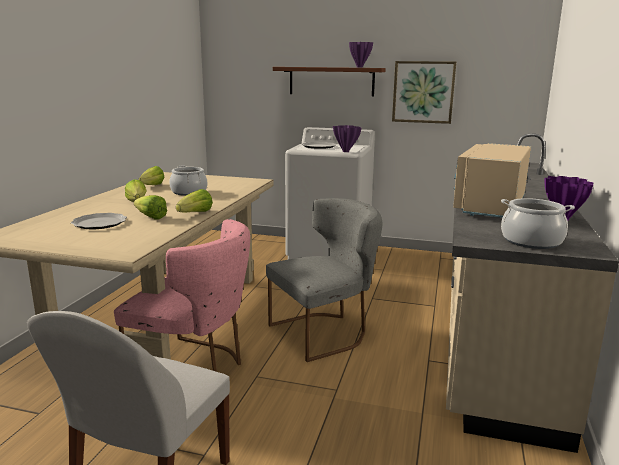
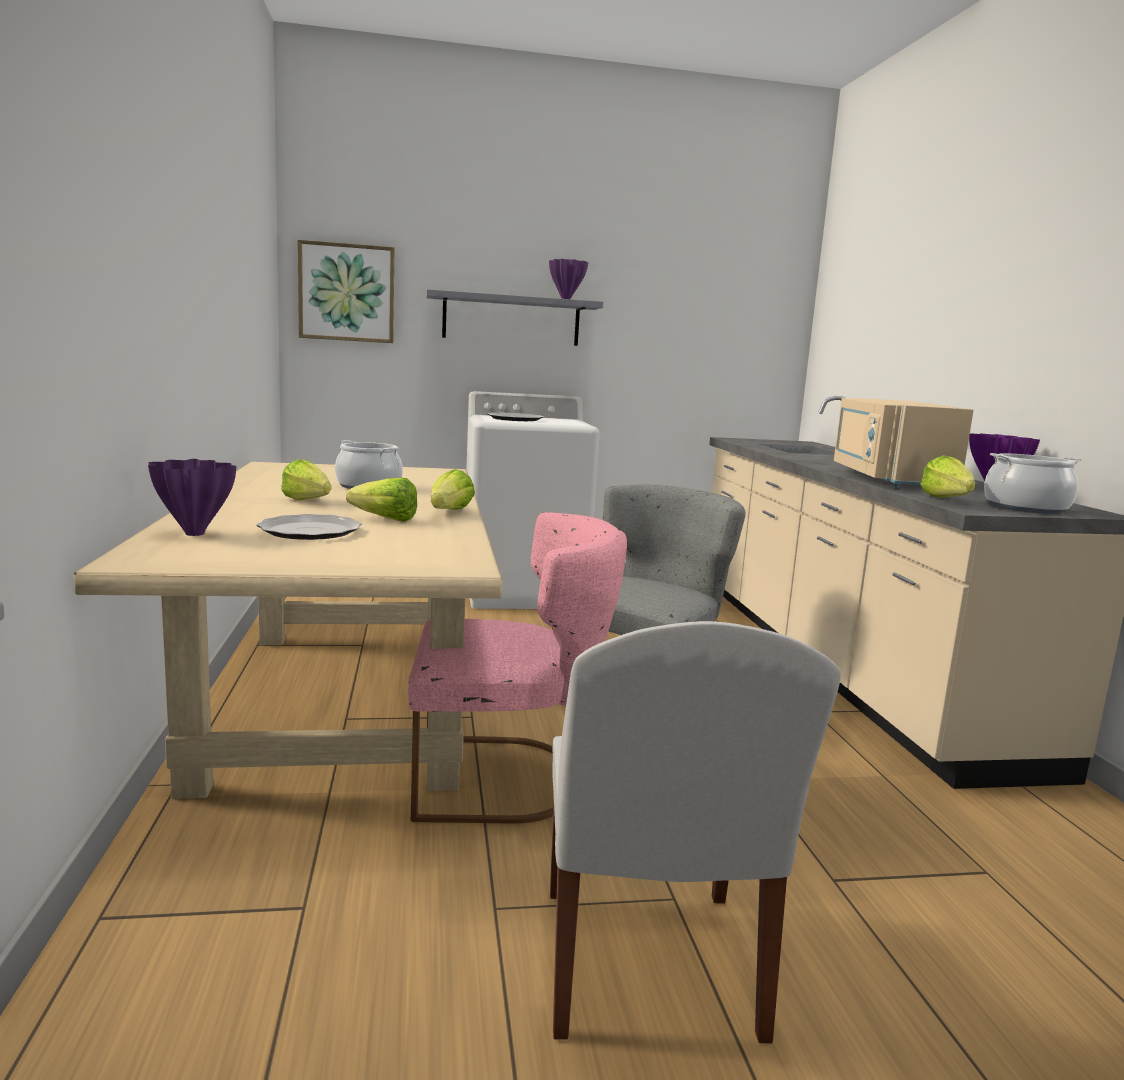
camera: 25 degrees left, 5 degrees down
lettuce [138,166,164,185] -> lettuce moved to [920,455,975,498]
brown shelf [273,67,386,96] -> grey shelf [427,289,603,346]
purple vase [333,125,362,152] -> purple vase moved to [148,459,237,536]
picture [392,61,456,124] -> picture moved to [298,240,394,343]

